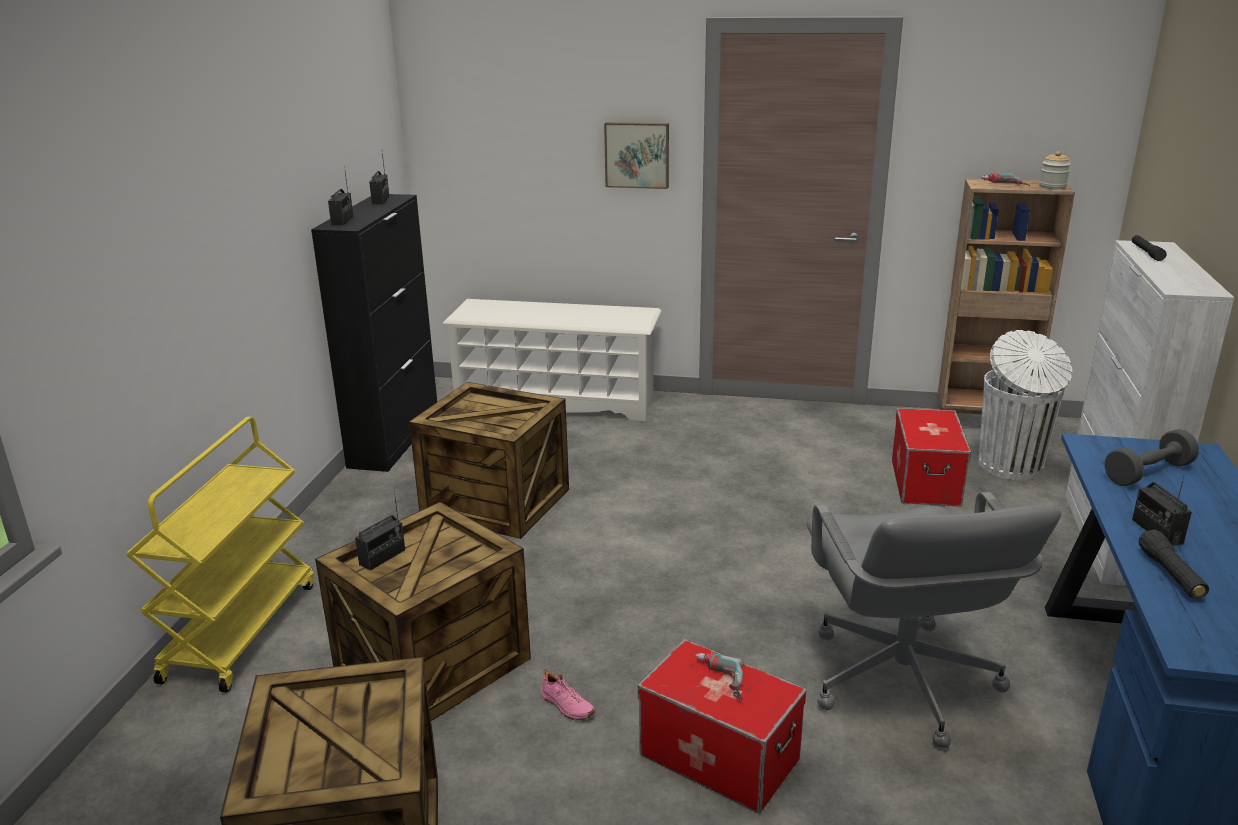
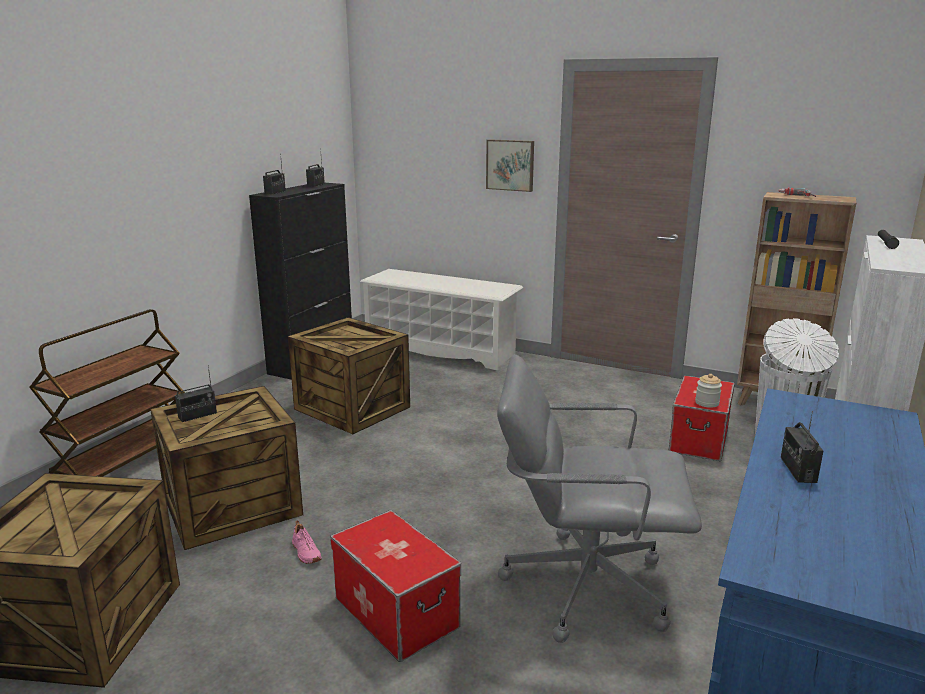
camera: 15 degrees right, 5 degrees down
yellow cart [126,417,314,693] -> brown cart [29,309,185,476]
power drill [695,652,743,702] -> none
grey office chair [807,492,1061,749] -> grey office chair turned 90 degrees clockwise [497,354,702,643]
jar [1039,151,1071,189] -> jar moved to [695,374,722,408]
grey dumbbell [1105,429,1199,486] -> none
black flashlight [1139,530,1209,599] -> none

